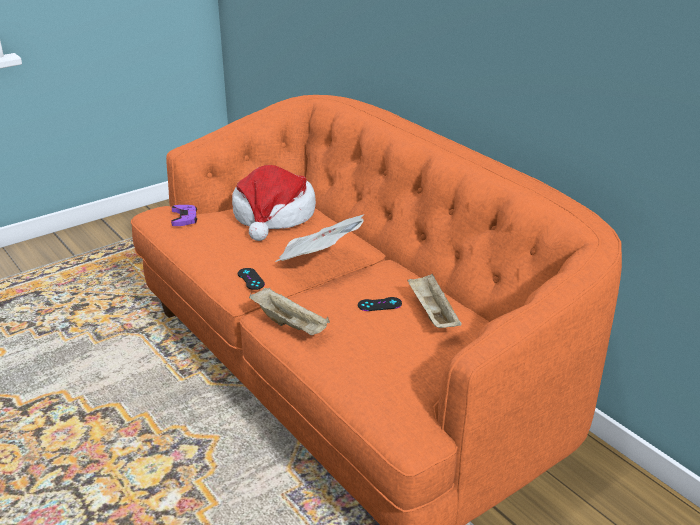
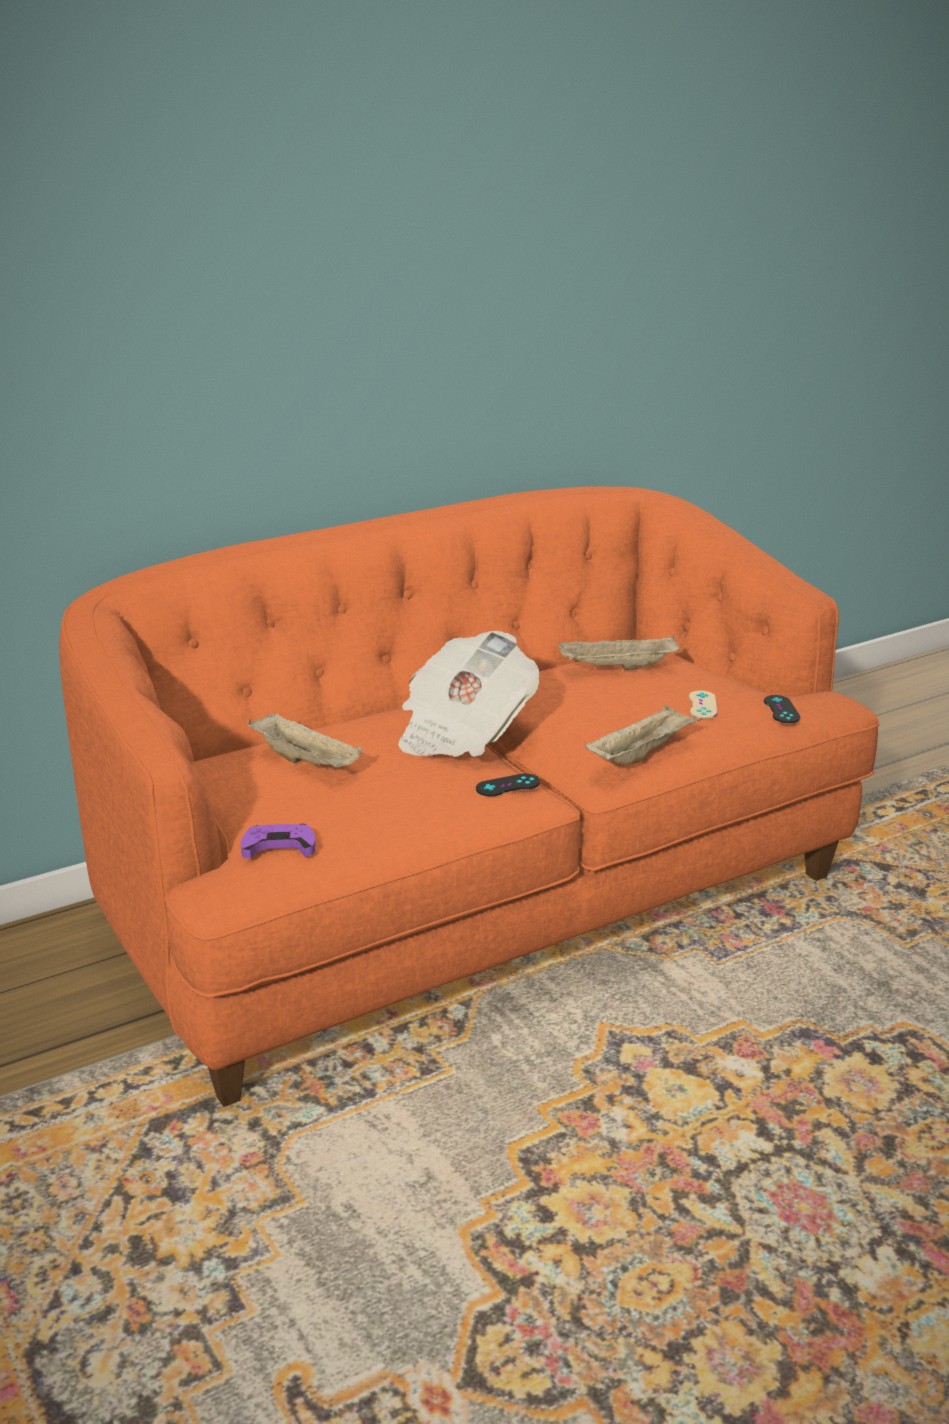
camera: 85 degrees left, 5 degrees down
hat [232,165,316,241] -> beige tray [248,713,363,768]
black game controller [358,297,402,311] -> black game controller moved to [764,695,800,723]
none -> beige game controller [689,691,717,719]

